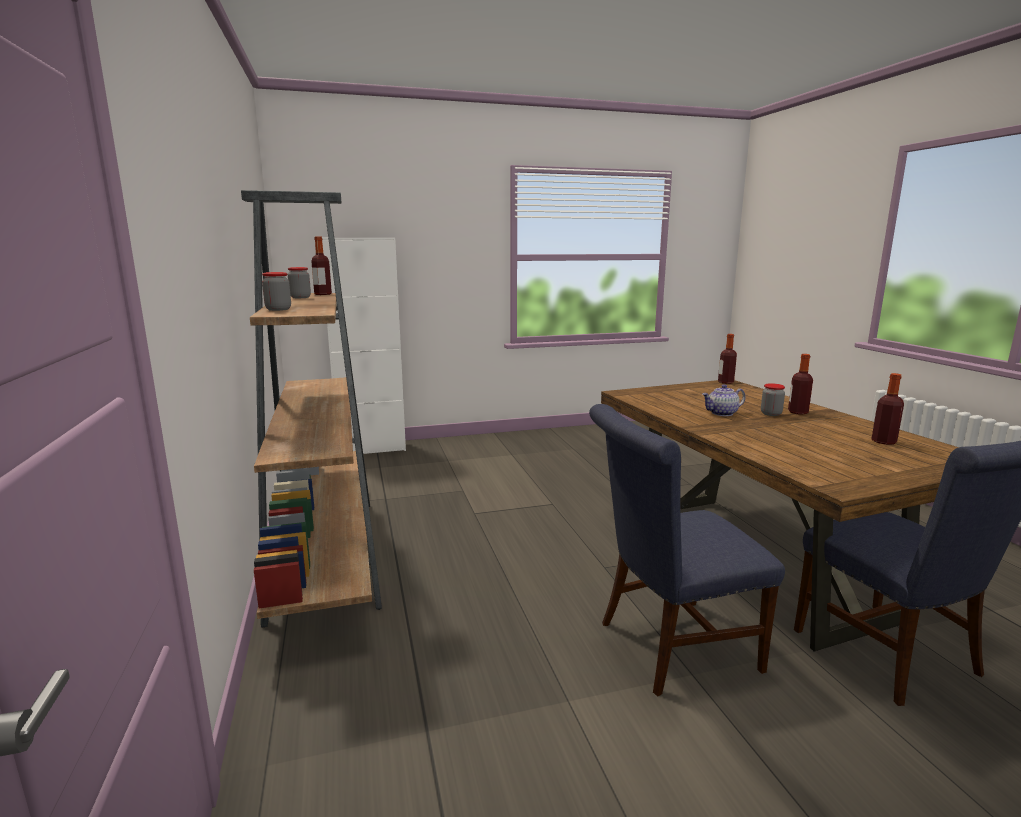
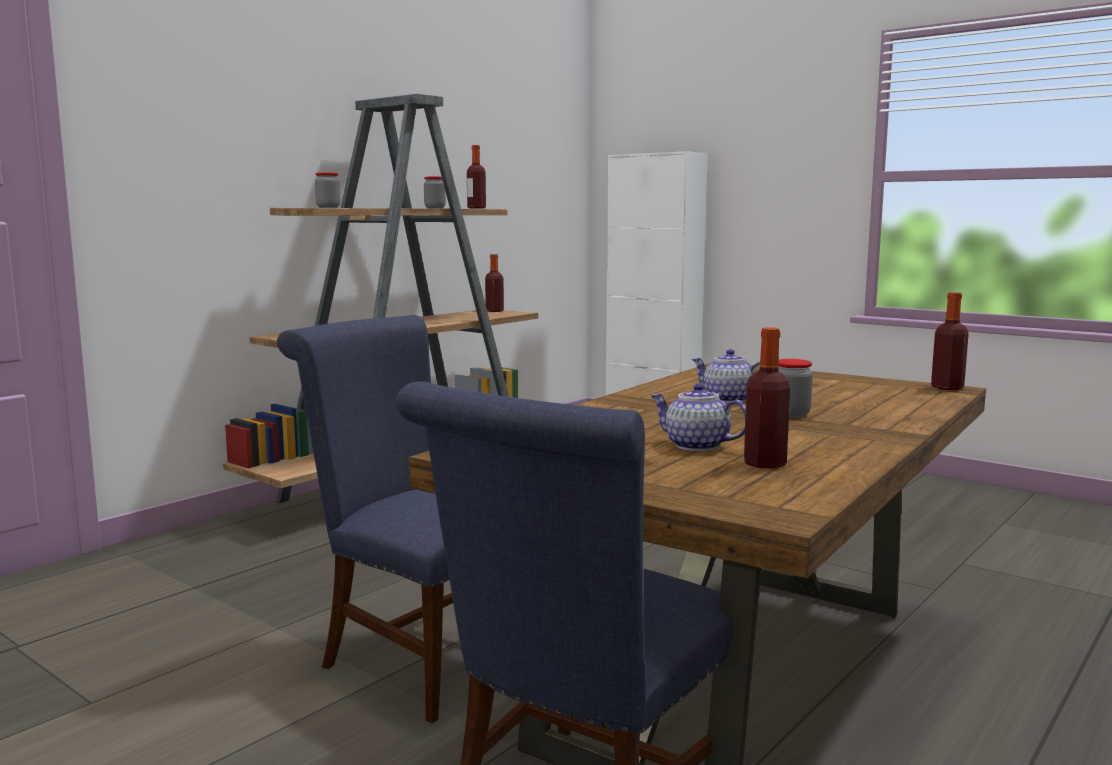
camera: 55 degrees right, 5 degrees down
bottle [788,354,813,415] -> bottle moved to [485,254,504,312]
none -> teapot [650,383,746,451]

